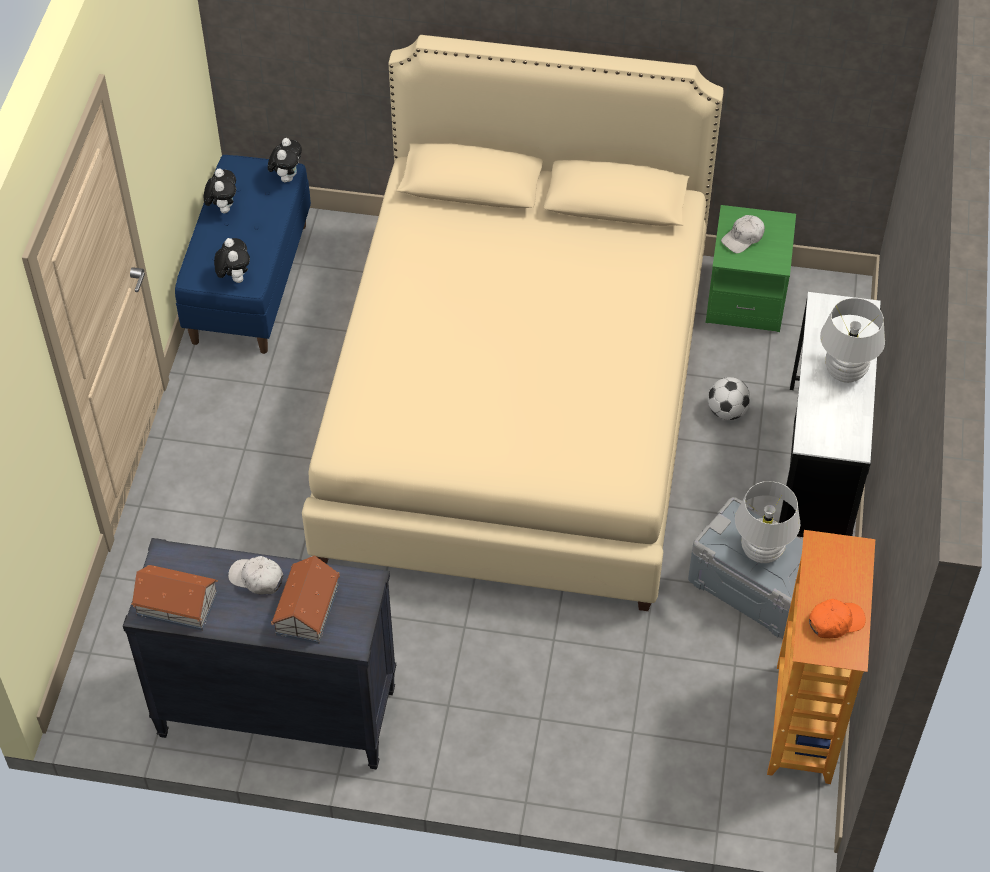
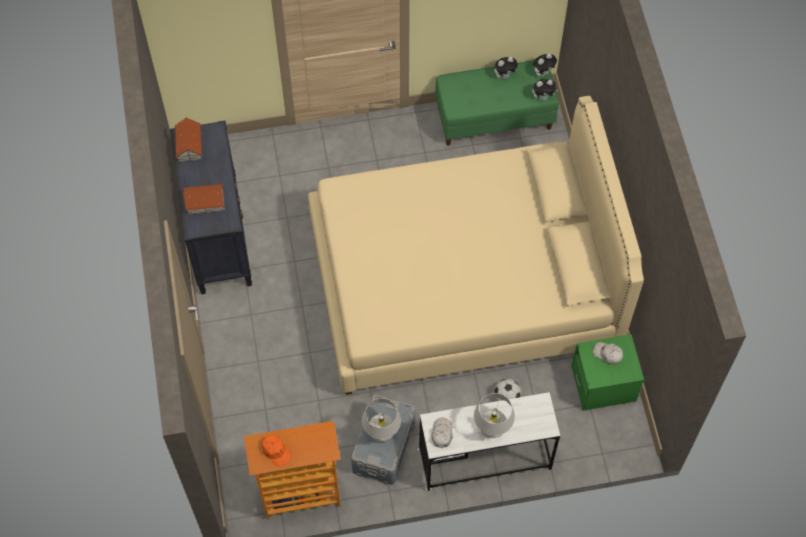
camera: 70 degrees right, 10 degrees up
blue bench [175,155,311,354] -> green bench [435,60,559,146]
plush toy [214,238,250,283] -> plush toy moved to [533,53,557,76]
white cap [228,556,283,595] -> white cap moved to [431,418,453,447]

